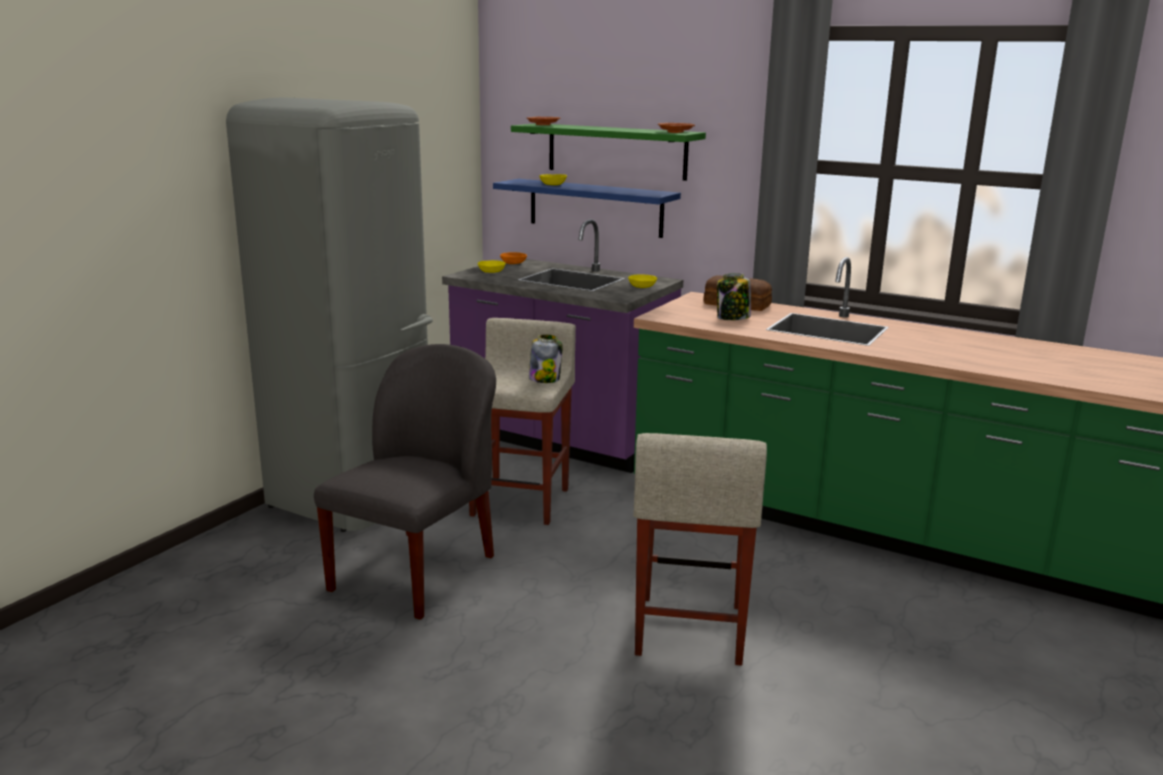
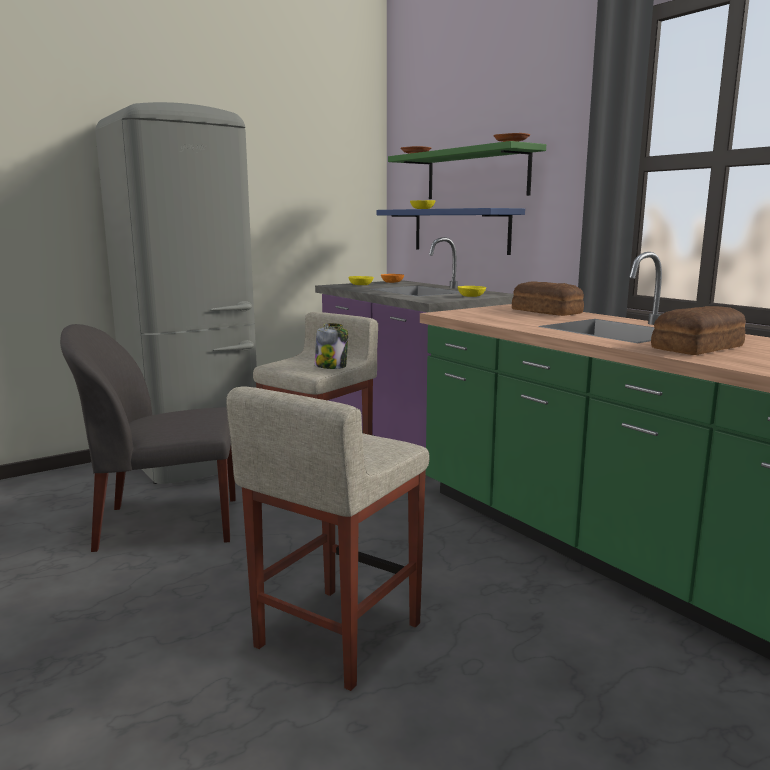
camera: 25 degrees right, 5 degrees down
grey chair [314,344,496,620] -> grey chair turned 150 degrees counterclockwise [60,324,236,552]
jar [717,273,751,320] -> none
none -> bread [651,306,746,355]

